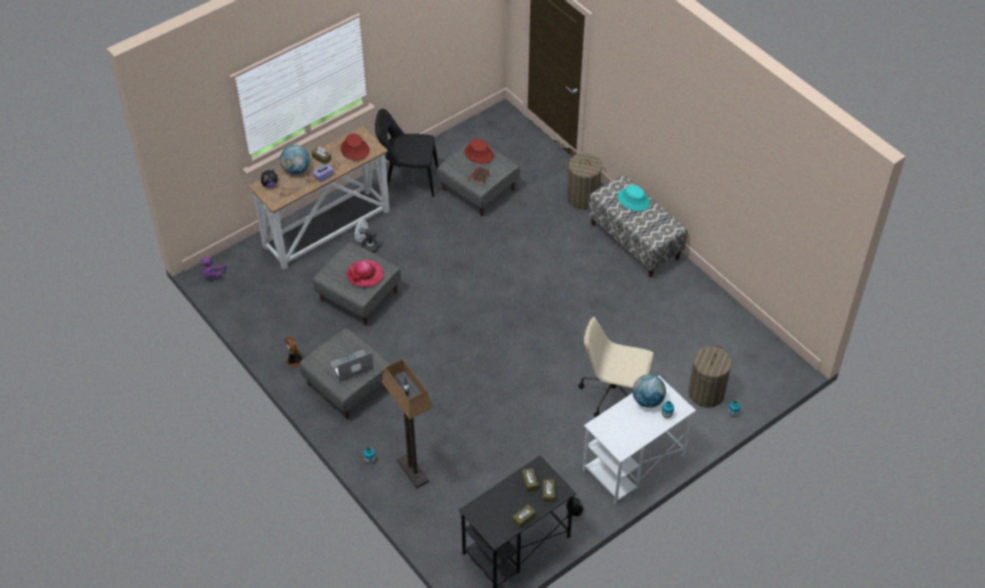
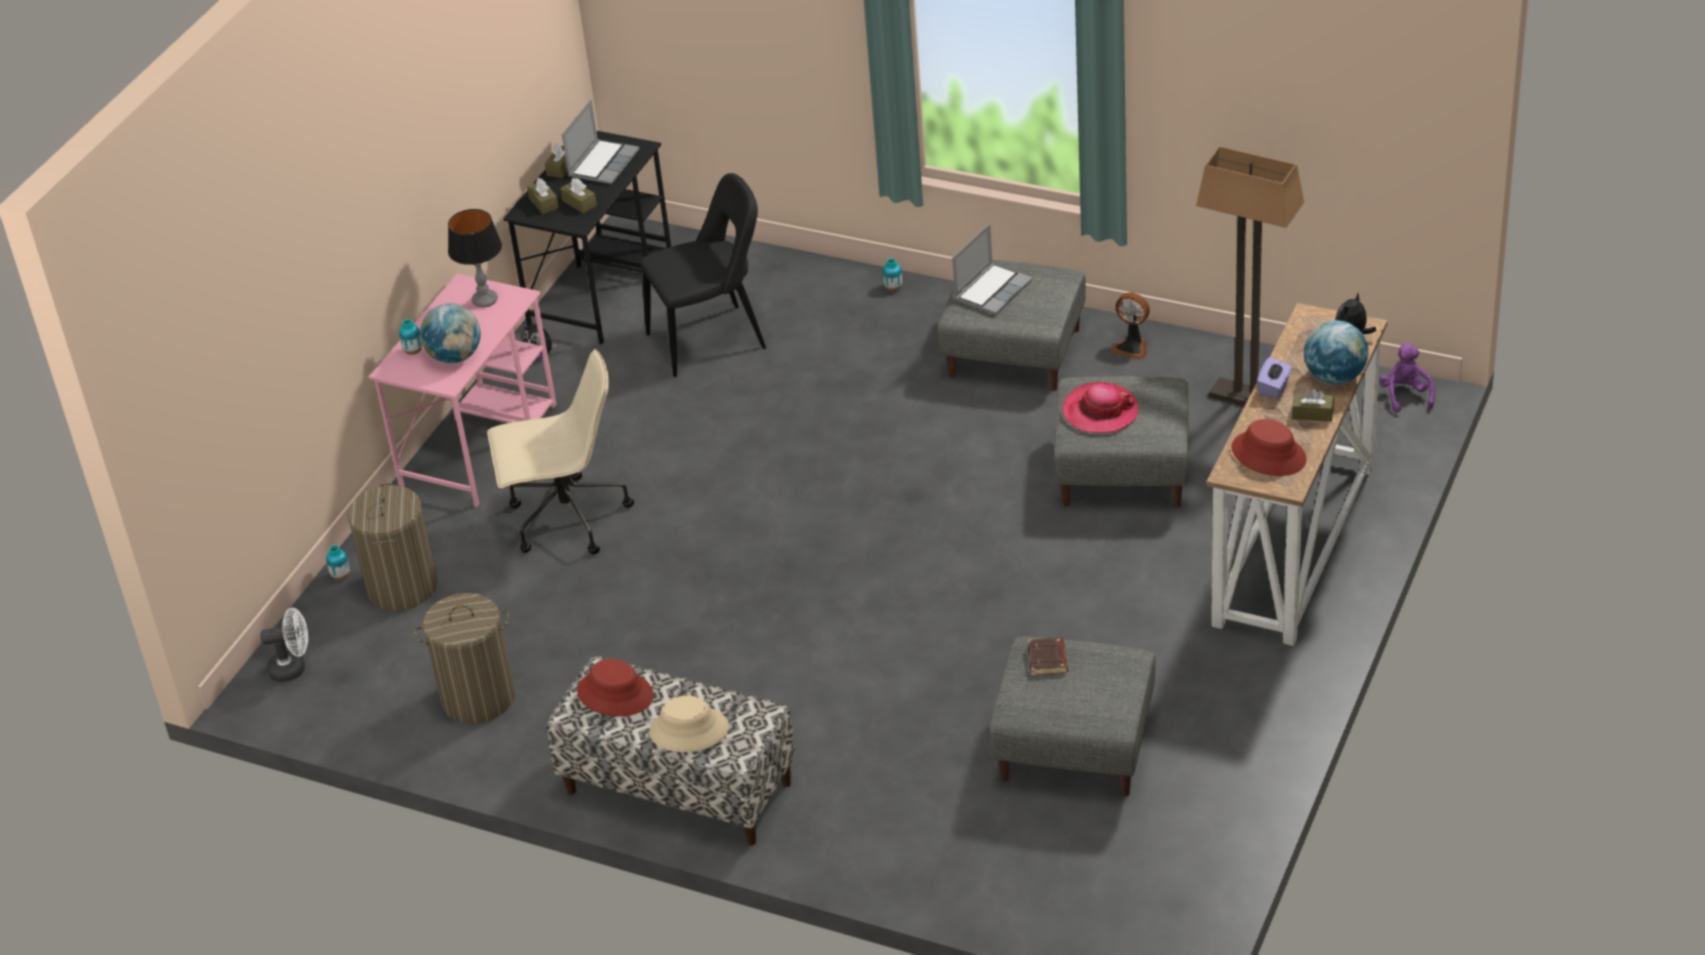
camera: 155 degrees right, 10 degrees down
white fan [355,220,379,253] -> white fan moved to [260,608,308,682]
black chair [375,109,438,197] -> black chair moved to [641,173,766,377]
floor lamp [382,359,433,488] -> floor lamp moved to [1196,146,1304,407]
red hat [464,139,494,164] -> red hat moved to [577,659,654,717]
laundry basket [565,153,606,210] -> laundry basket moved to [414,593,515,724]
white desk [583,375,696,504] -> pink desk [369,274,556,507]
turquoise hat [618,185,650,211] -> beige hat [649,695,729,752]
none -> table lamp [448,209,502,308]
none -> laptop [562,100,639,184]

